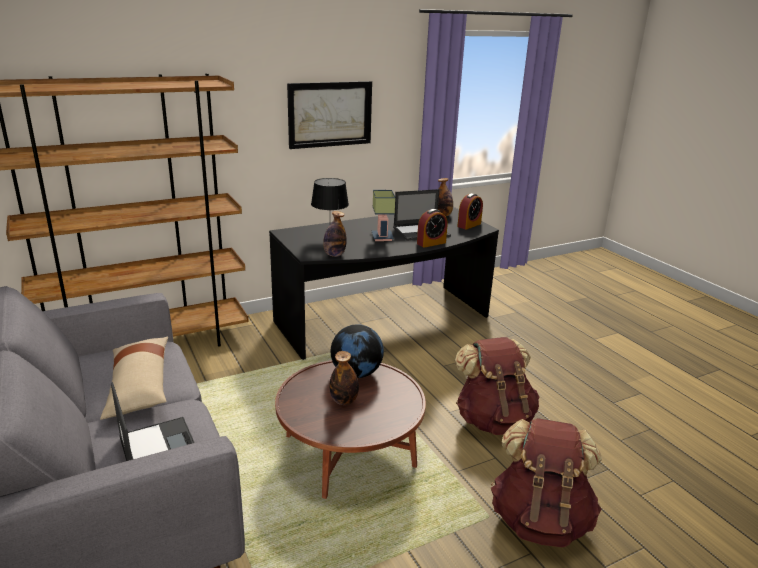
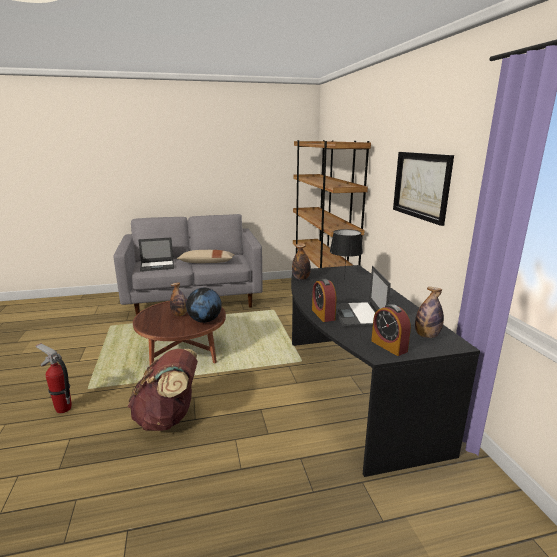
camera: 105 degrees right, 5 degrees down
table lamp [372,190,395,241] -> none
brown backpack [491,418,602,547] -> fire extinguisher [36,343,72,413]

